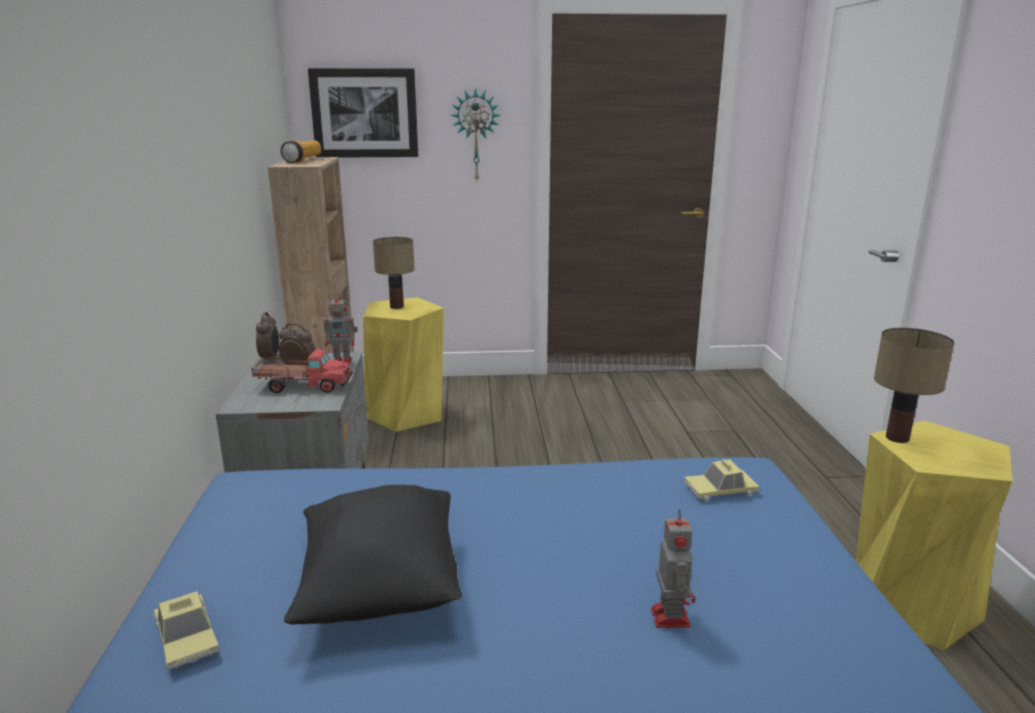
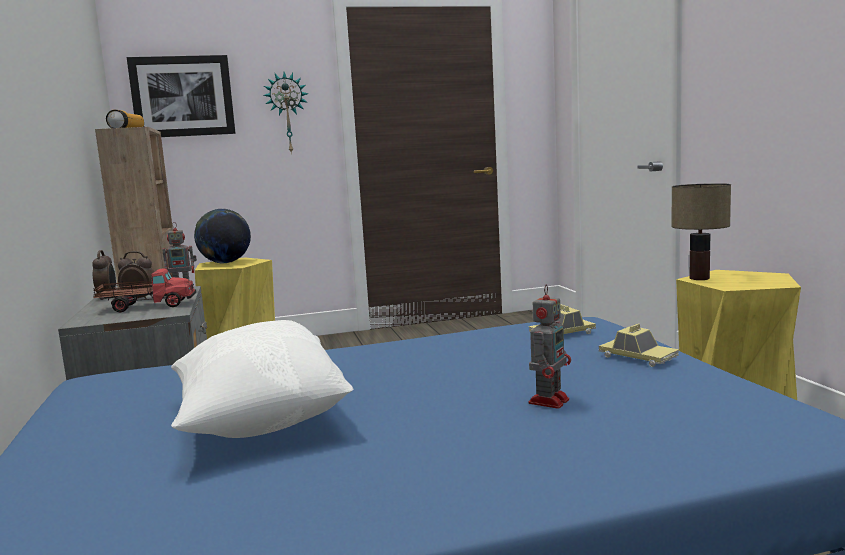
camera: 10 degrees left, 10 degrees down
toy car [154,591,220,670] -> toy car moved to [599,324,679,367]
black pillow [284,485,462,624] -> white pillow [171,320,353,438]
table lamp [373,237,415,309] -> globe [194,209,251,263]
toy robot [651,509,696,628] -> toy robot turned 45 degrees clockwise [529,285,571,409]

